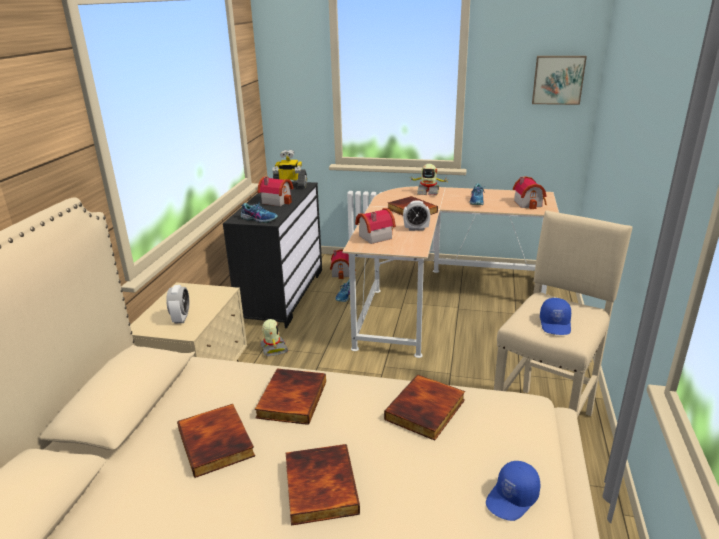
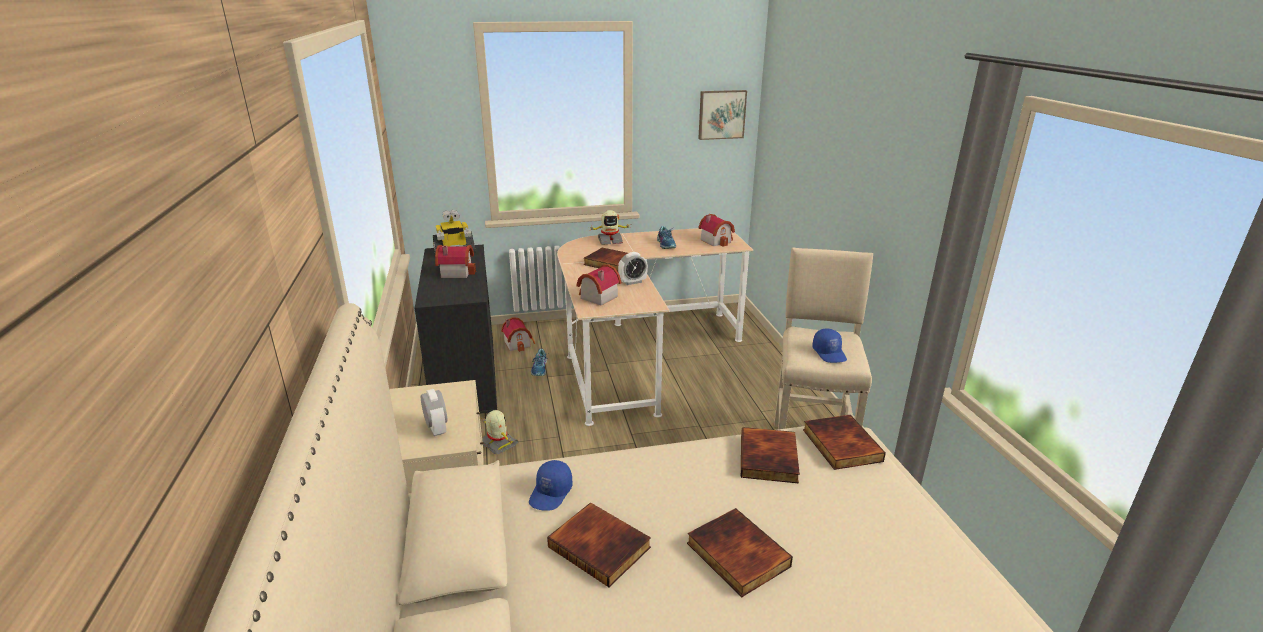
camera: 25 degrees left, 0 degrees up
shoe [240,201,278,223] -> none
book [255,369,326,425] -> book moved to [803,415,886,470]
blue cap [486,461,540,521] -> blue cap moved to [529,460,573,511]

